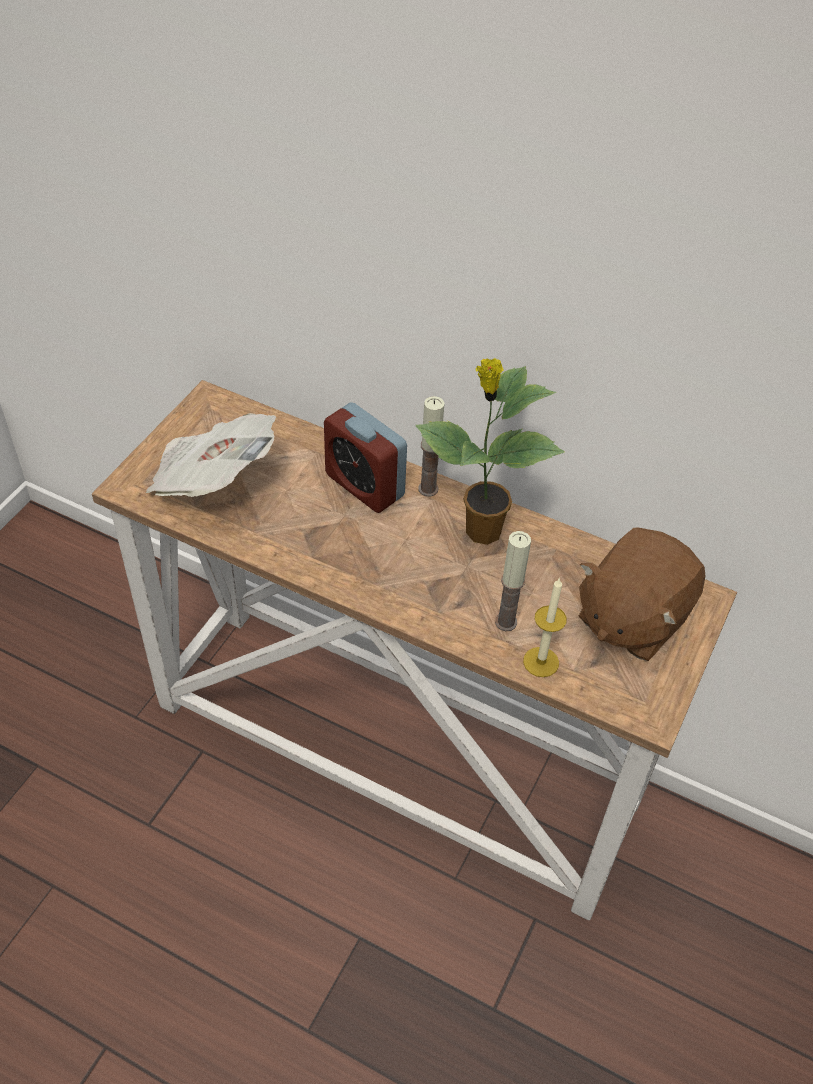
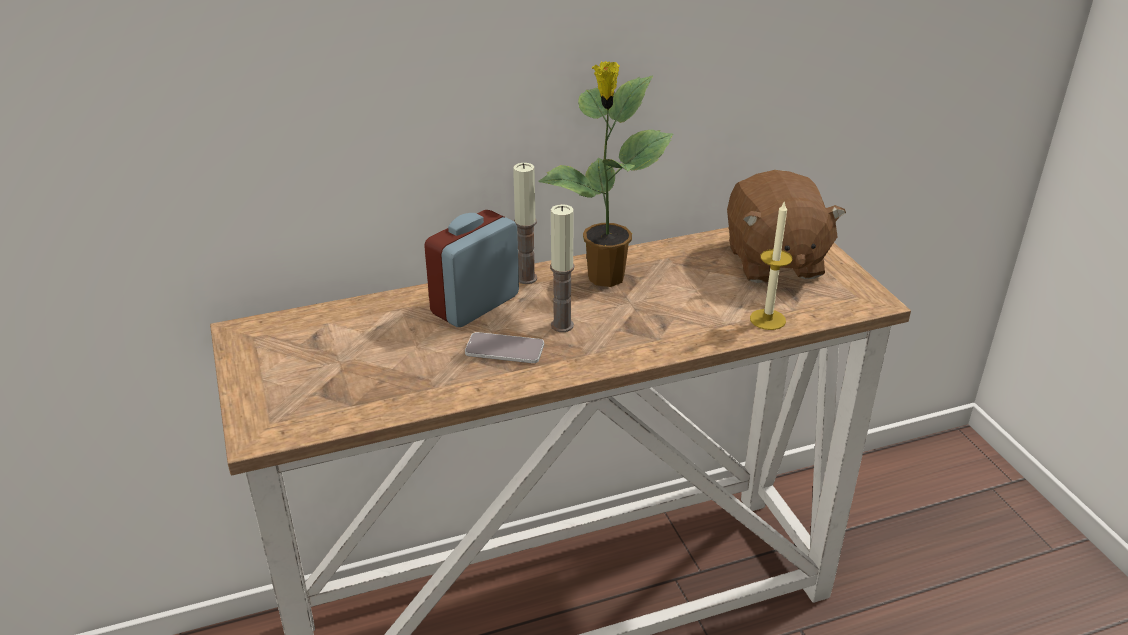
camera: 45 degrees left, 15 degrees down
newspaper [146,413,277,497] -> none
alarm clock [324,402,407,513] -> alarm clock turned 135 degrees clockwise [424,210,519,327]
candle [495,531,531,631] -> candle moved to [550,204,574,332]
none -> phone [465,332,544,363]

